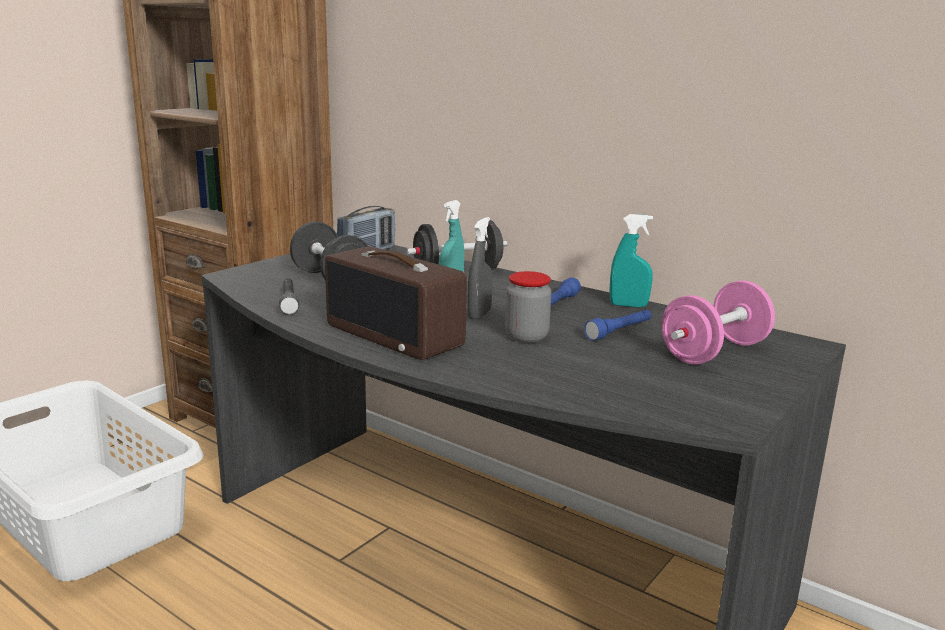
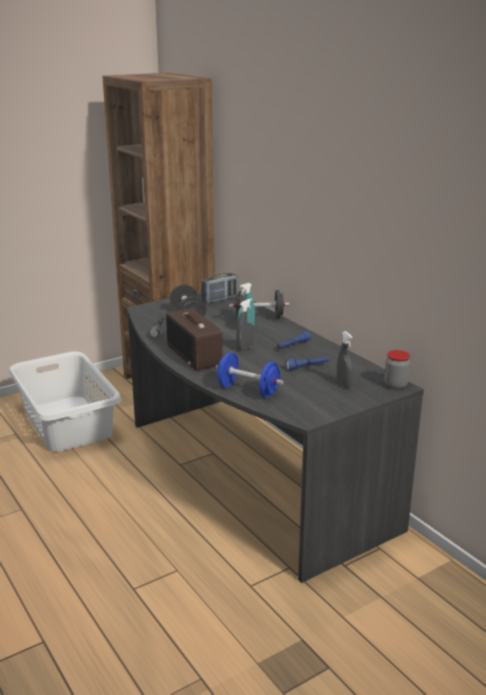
camera: 20 degrees right, 5 degrees up
jar [505,271,552,343] -> jar moved to [384,350,410,389]
turquoise spray bottle [610,214,653,308] -> none
pink dumbbell [661,280,775,365] -> grey spray bottle [337,331,353,388]
none -> blue dumbbell [215,352,283,397]

